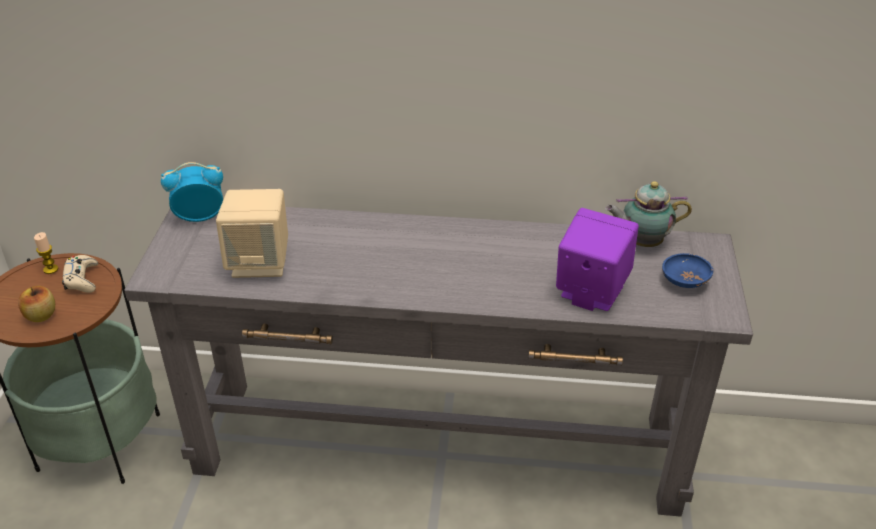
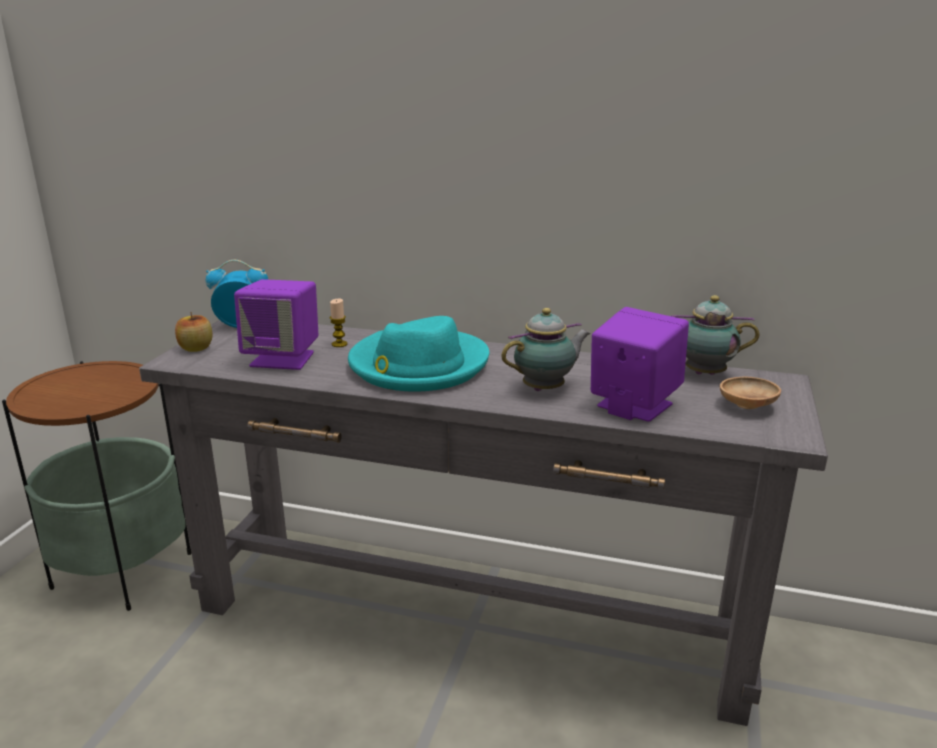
camera: 10 degrees right, 15 degrees down
apple [18,286,55,322] -> apple moved to [175,312,212,352]
candle [34,232,58,274] -> candle moved to [330,299,347,347]
beige game controller [62,255,98,293] -> none
beige speaker [216,189,288,278] -> purple speaker [234,279,319,370]
blue bowl [662,253,713,288] -> brown bowl [720,377,781,409]
none -> turquoise hat [348,316,489,392]
none -> teapot [501,308,591,391]

